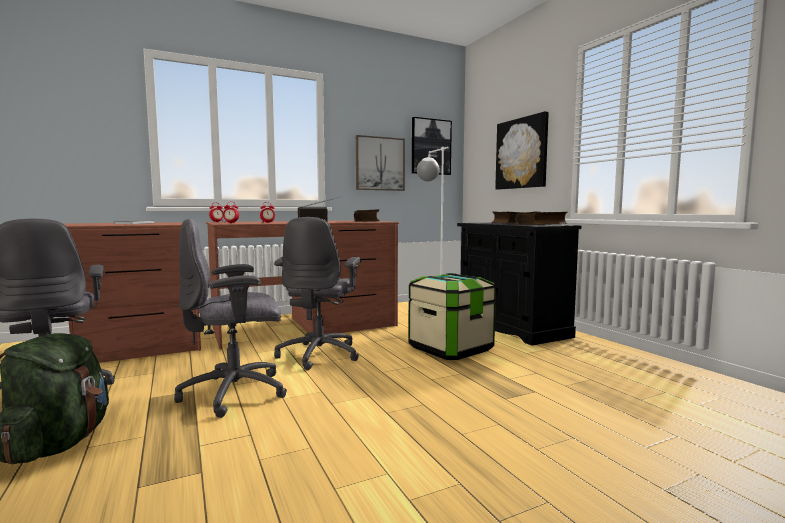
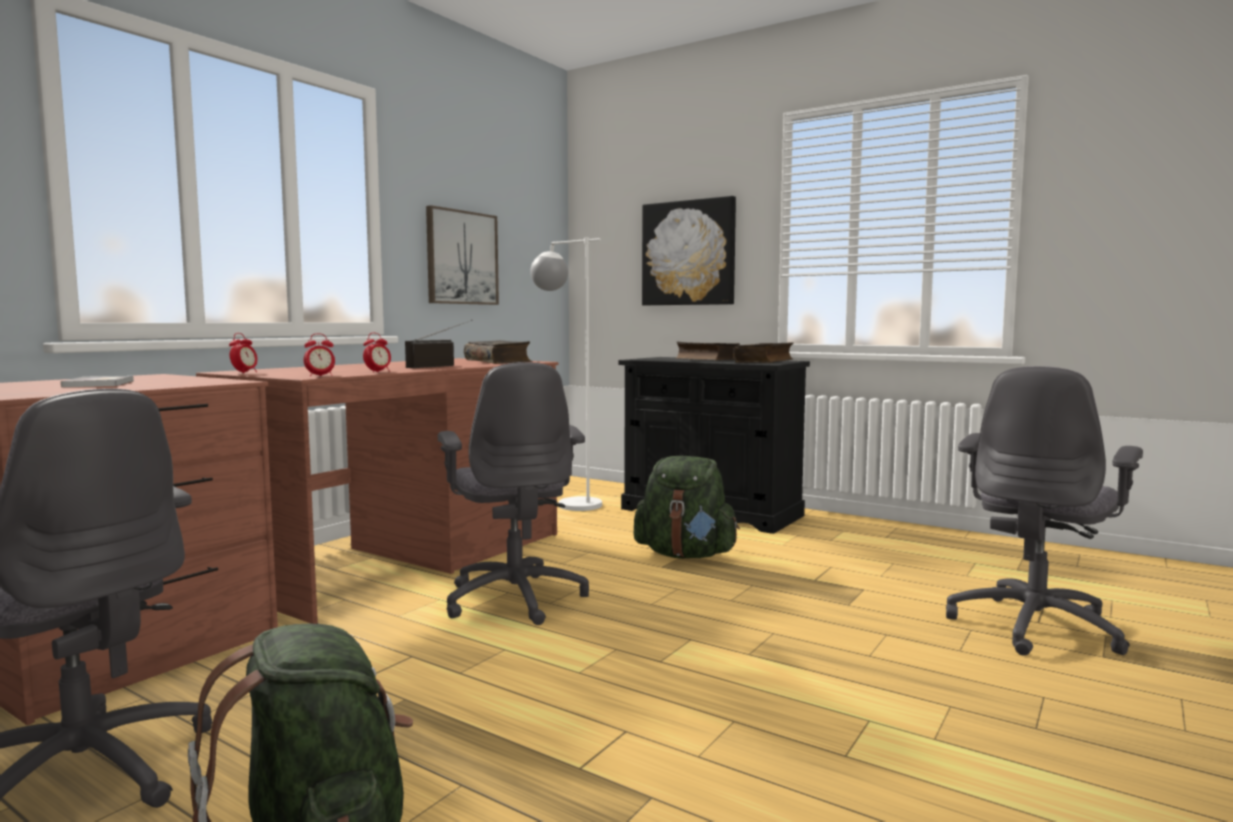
camera: 30 degrees left, 0 degrees up
grey office chair [174,218,287,418] -> grey office chair moved to [946,366,1143,656]
storage box [409,273,496,360] -> green backpack [634,456,740,558]
picture [412,117,452,175] -> none

